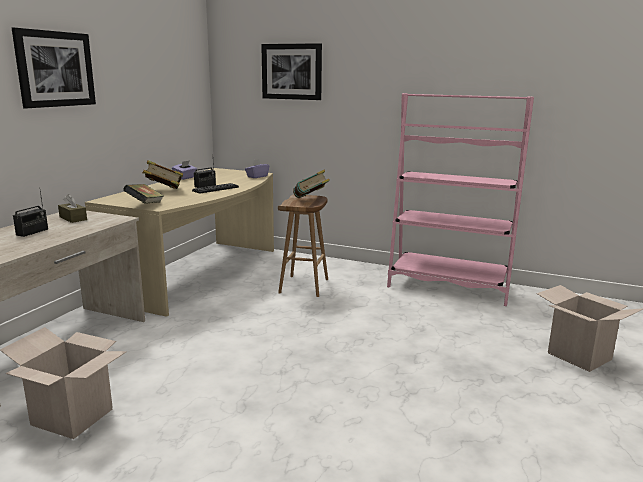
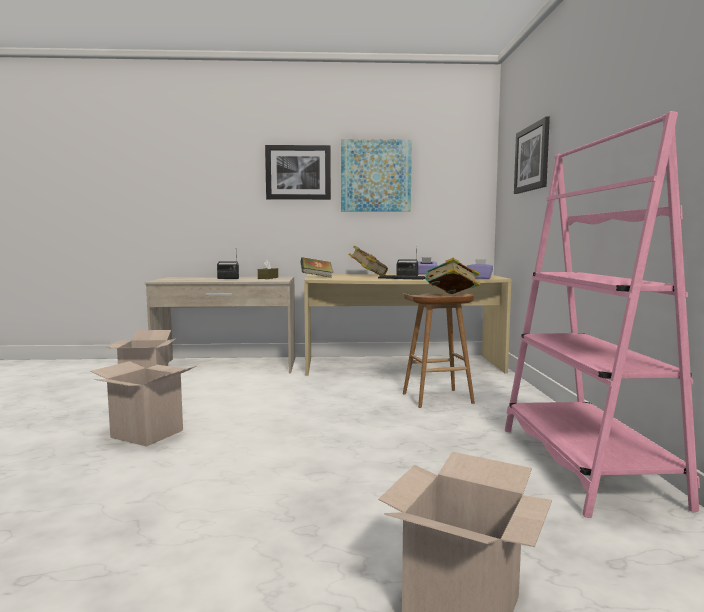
camera: 65 degrees right, 10 degrees down
none -> cardboard box [90,361,197,447]
none -> picture [341,139,412,212]

